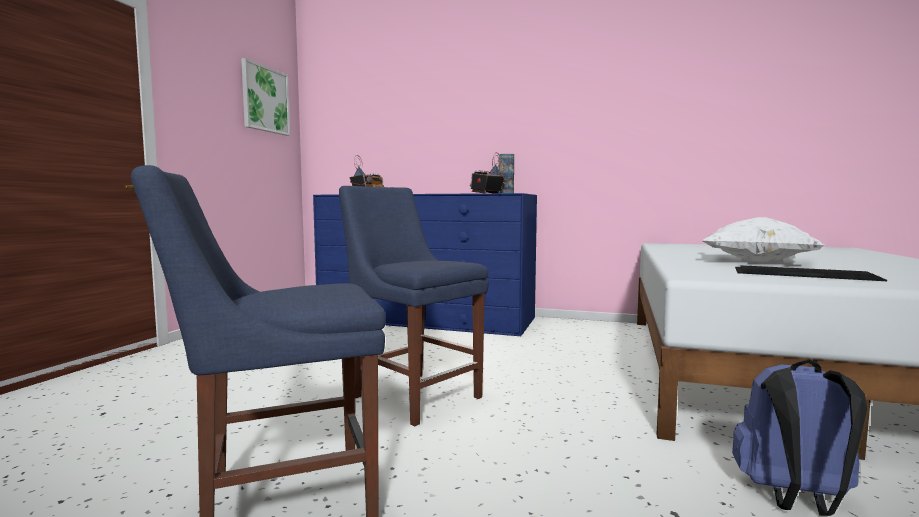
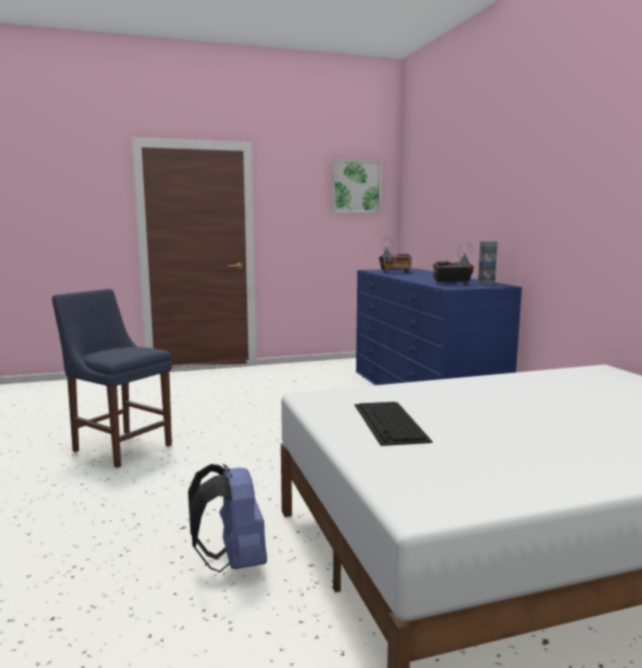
camera: 55 degrees right, 5 degrees up
blue chair [339,186,489,426] -> none
white pillow [702,217,824,263] -> none

